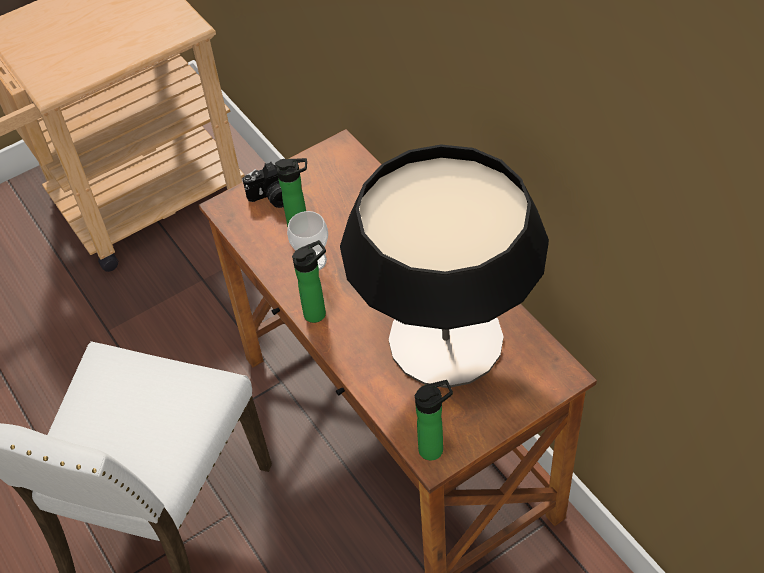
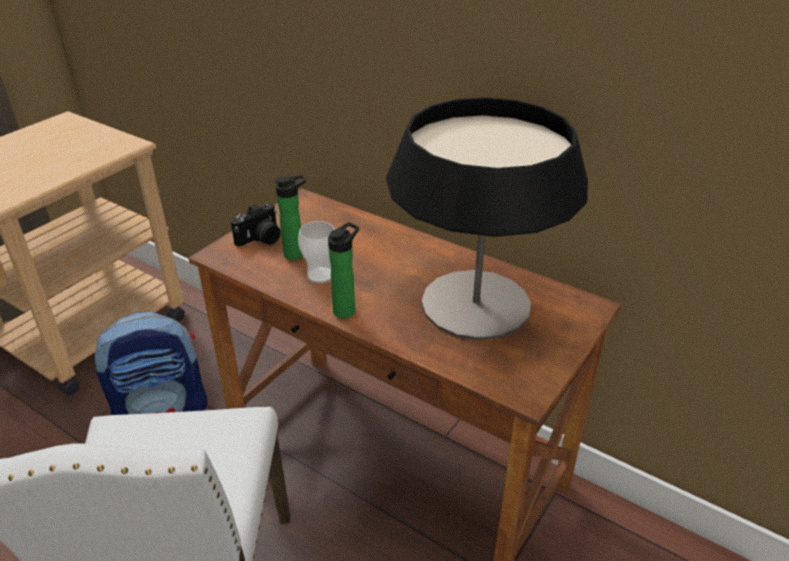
camera: 25 degrees left, 15 degrees down
bottle [415,380,453,460] -> none
none -> backpack [95,311,208,415]

